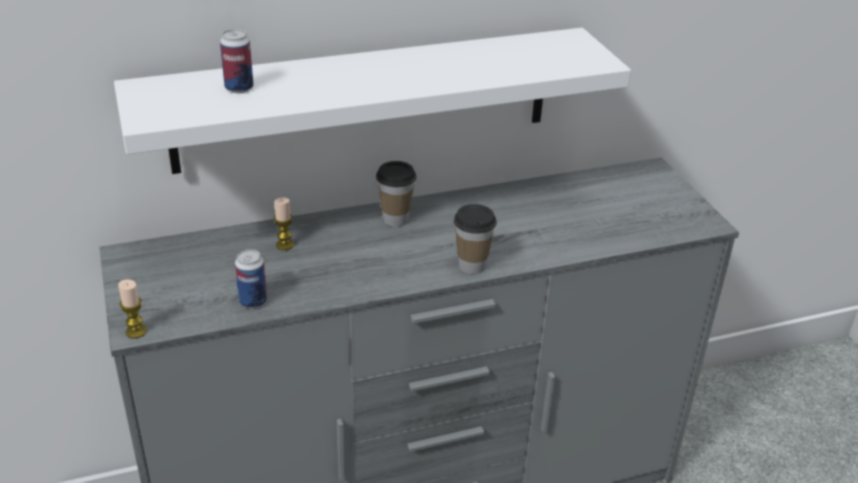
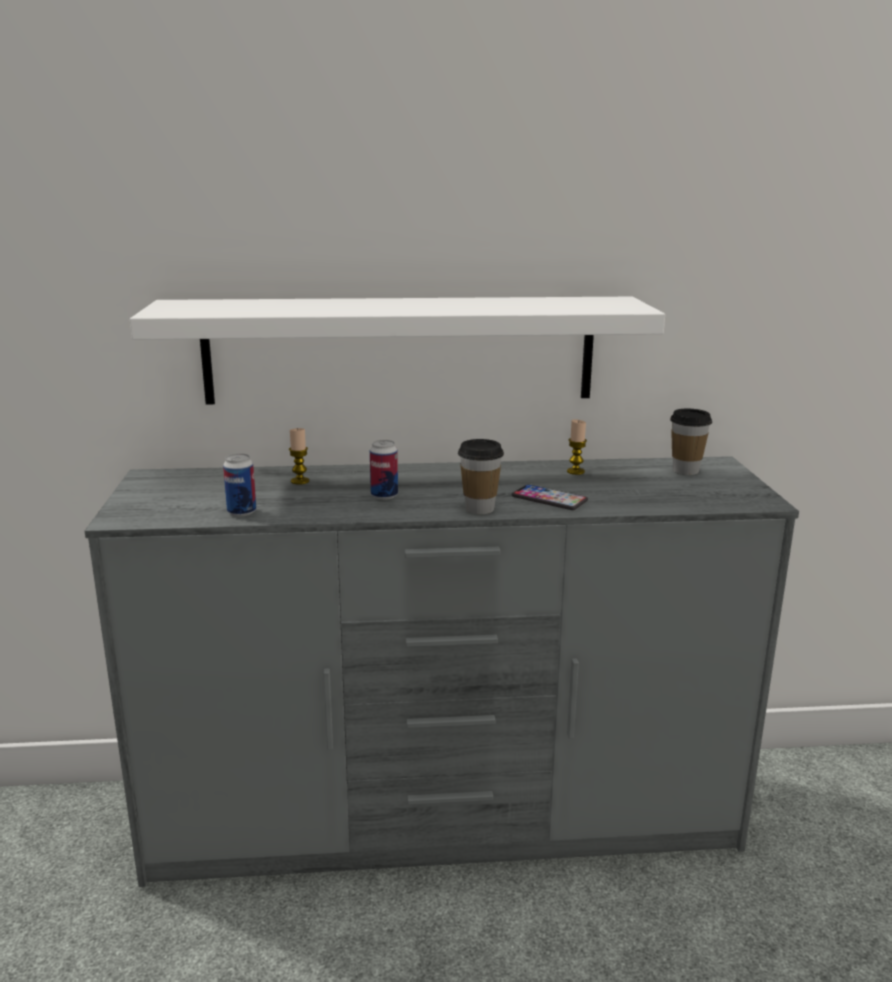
camera: 15 degrees right, 15 degrees down
candle [118,279,147,338] -> candle moved to [567,419,587,475]
can [220,29,253,93] -> can moved to [370,440,398,500]
cup [376,161,416,227] -> cup moved to [670,409,712,475]
none -> phone [512,484,588,510]

